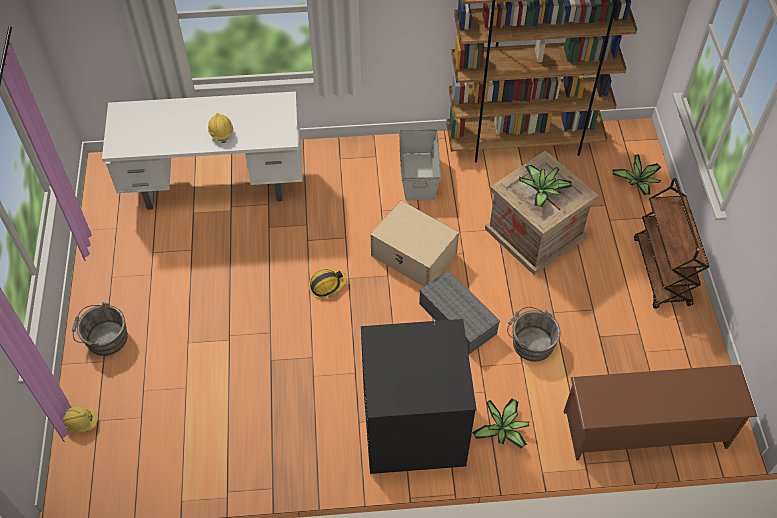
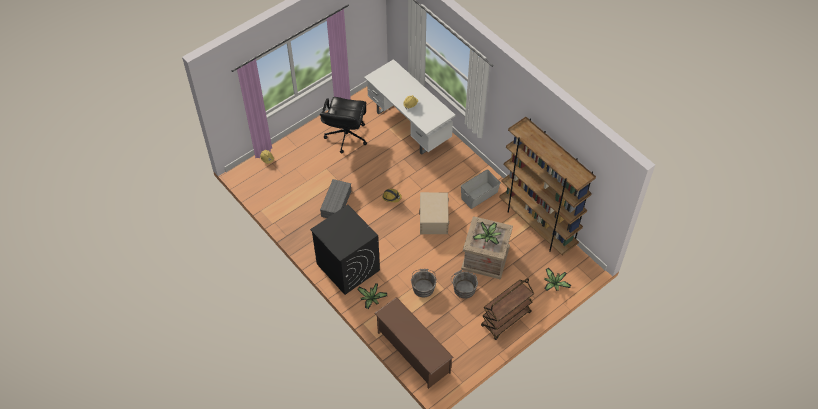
camera: 55 degrees right, 0 degrees up
grey bucket [72,302,128,356] -> grey bucket moved to [451,269,478,299]
grey storage box [419,270,500,355] -> grey storage box moved to [320,179,351,218]
none -> black office chair [320,97,367,154]

